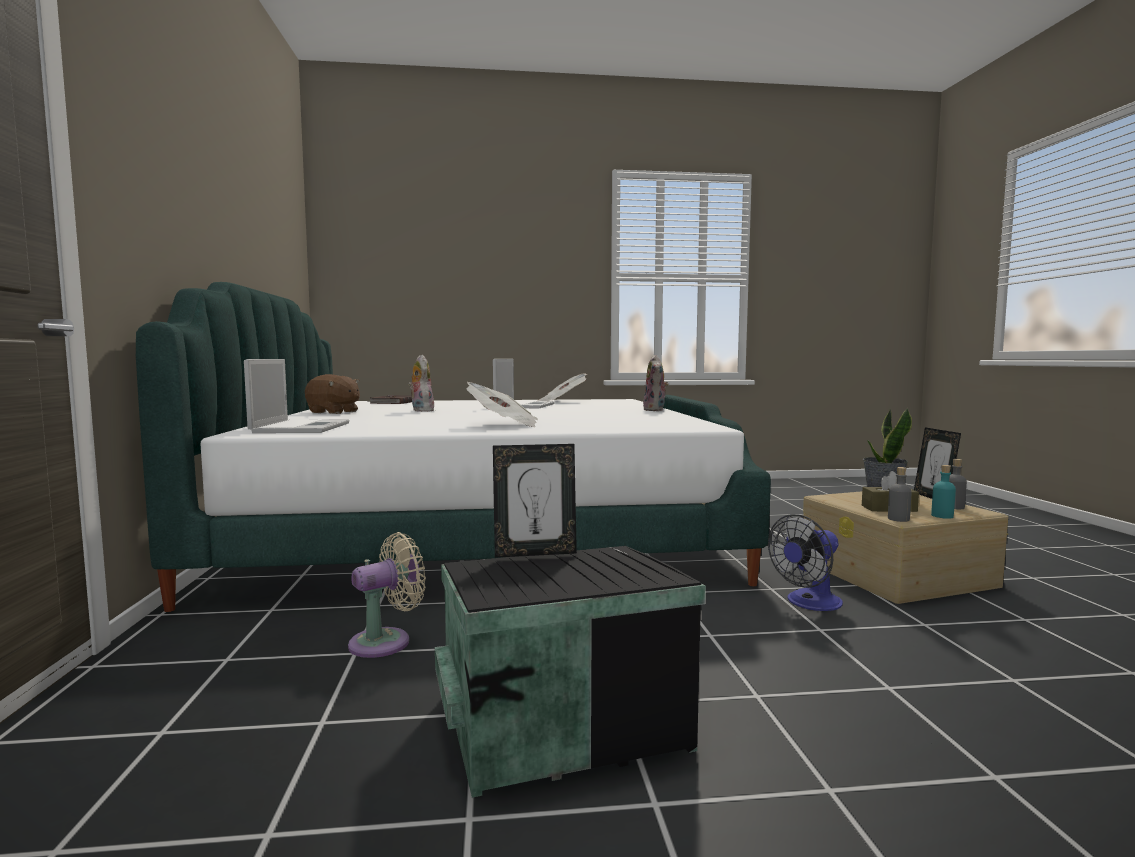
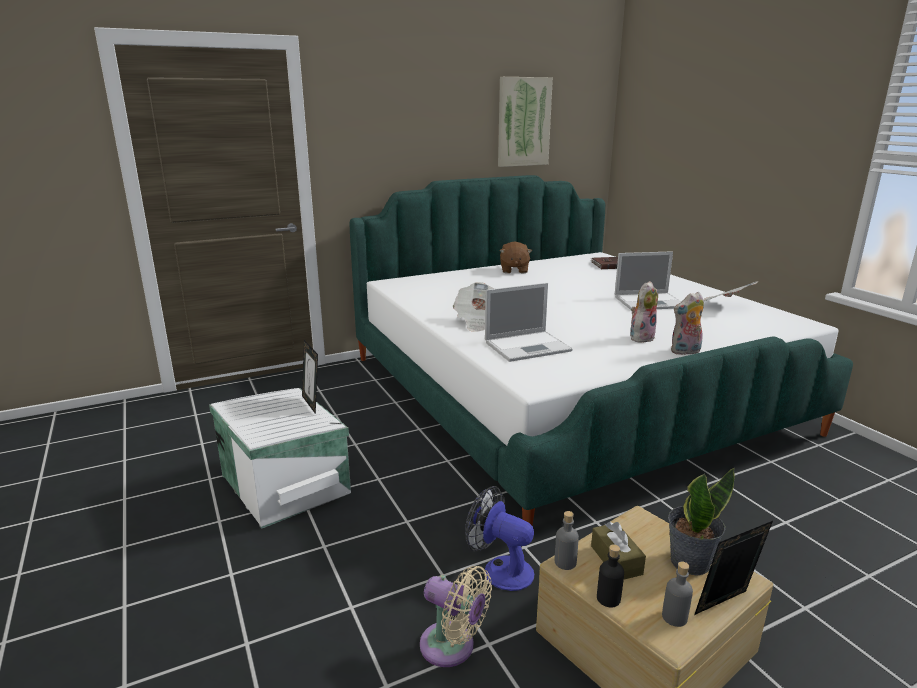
camera: 70 degrees right, 15 degrees up
laptop [244,359,349,433] -> laptop moved to [485,283,572,362]
beige fan [348,532,426,658] -> beige fan moved to [420,566,492,667]
plush toy [408,355,434,412] -> plush toy moved to [630,281,658,343]
black storage box [435,546,706,798] -> white storage box [209,388,351,529]
turquoise bottle [931,465,956,519] -> black bottle [597,544,624,607]
none -> picture [498,77,553,167]

